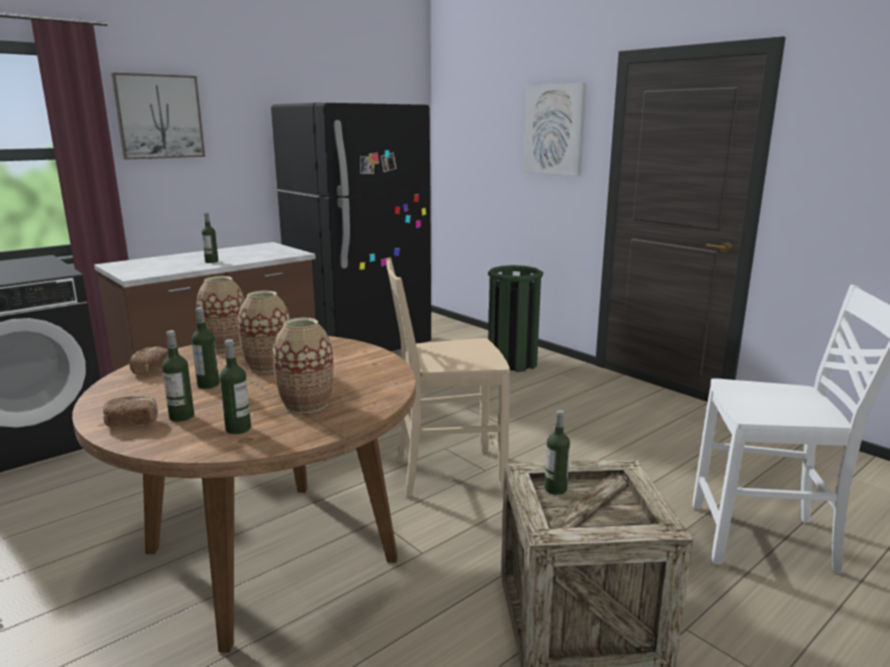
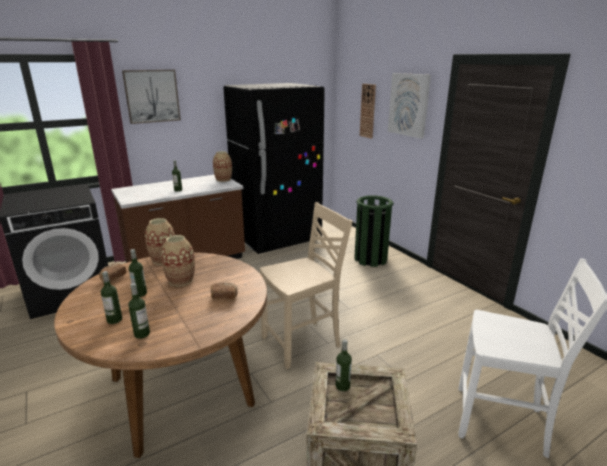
camera: 10 degrees right, 5 degrees up
bread [103,395,158,427] -> bread moved to [211,282,237,300]
vase [273,318,333,414] -> vase moved to [213,151,232,182]
beige chair [386,258,510,498] -> beige chair turned 150 degrees clockwise [260,202,353,369]
none -> wall clock [360,84,376,139]

